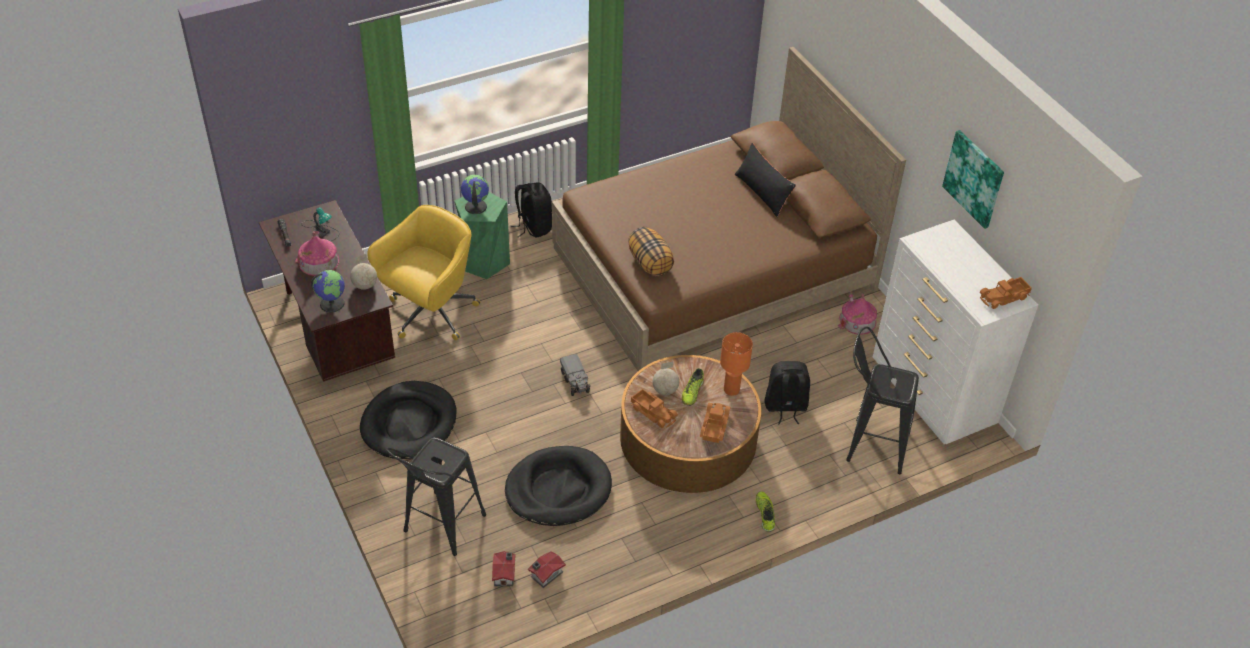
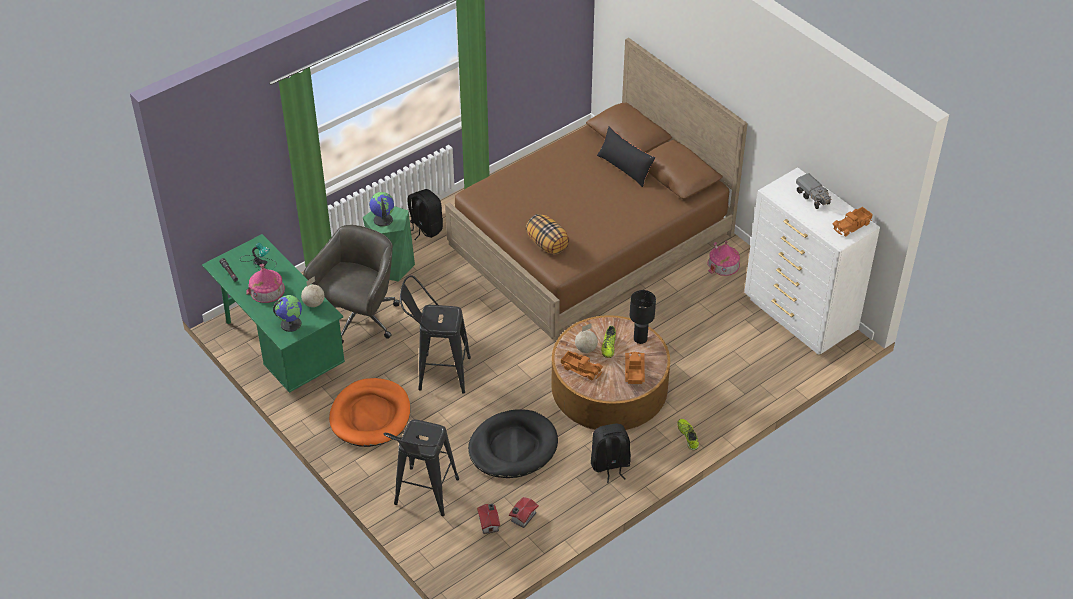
camera: 10 degrees left, 0 degrees up
brown desk [259,200,395,382] -> green desk [202,234,345,393]
black dog bed [360,381,456,459] -> orange dog bed [329,378,410,447]
yellow office chair [367,205,480,340] -> grey office chair [303,225,400,344]
toy truck [560,354,590,396] -> toy truck moved to [796,173,831,209]
orange table lamp [720,332,753,396] -> black table lamp [630,290,656,344]
black backpack [764,361,810,425] -> black backpack moved to [591,424,631,483]
black stool [846,326,919,474] -> black stool moved to [400,275,471,394]
picture [942,130,1004,229] -> none

